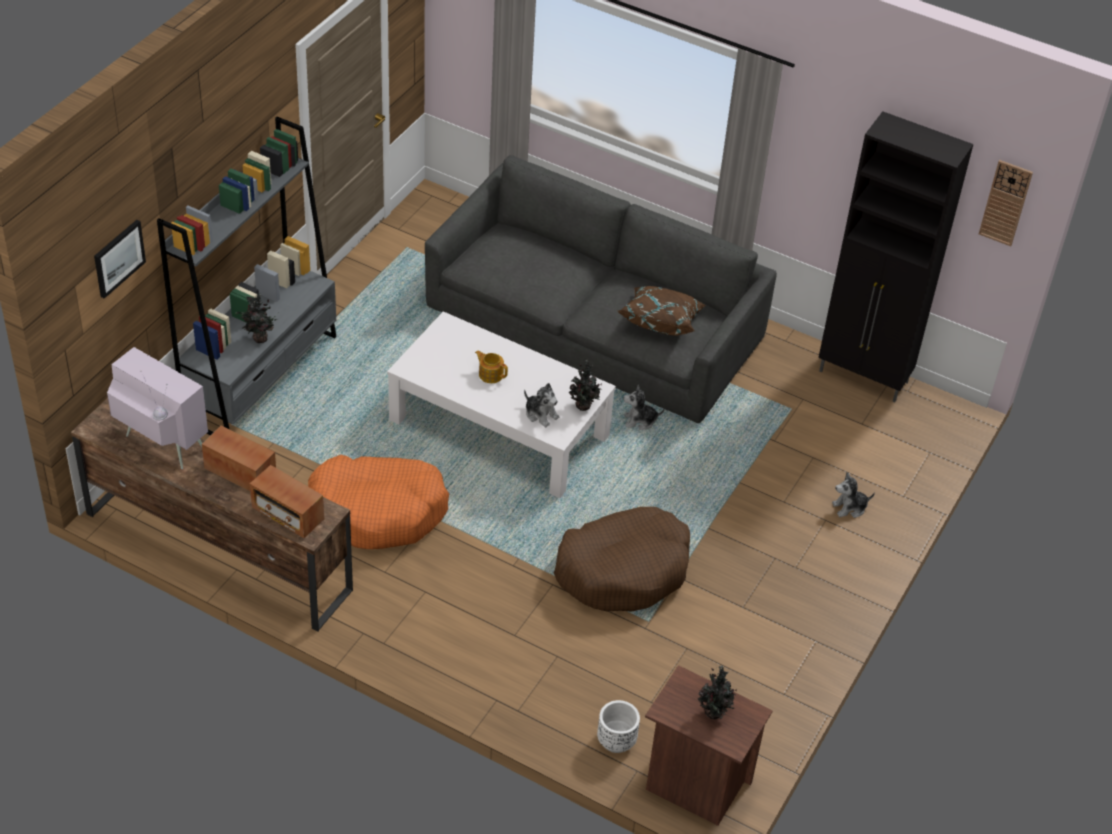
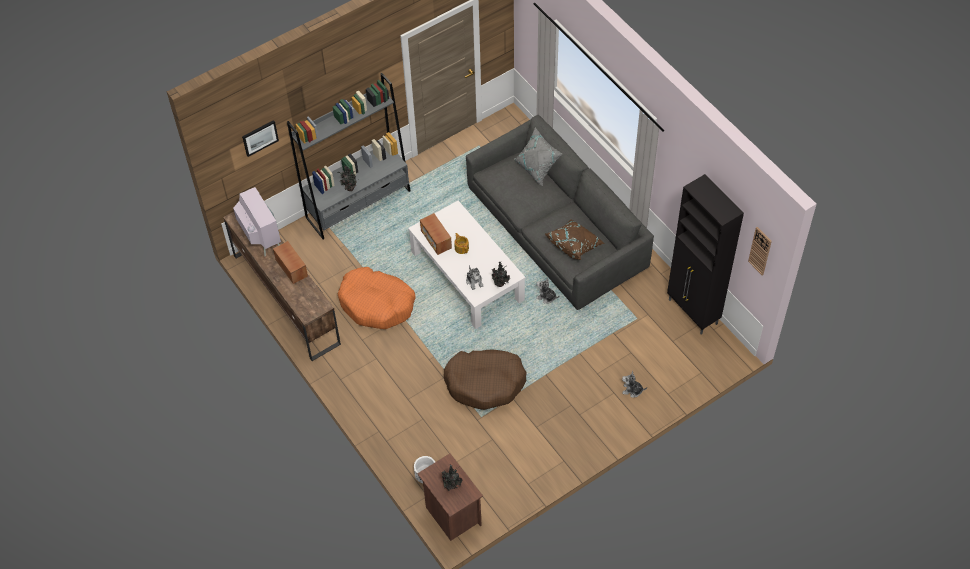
camera: 30 degrees right, 10 degrees up
radio [250,465,324,538] -> radio moved to [420,213,452,255]
none -> grey pillow [514,127,562,186]

